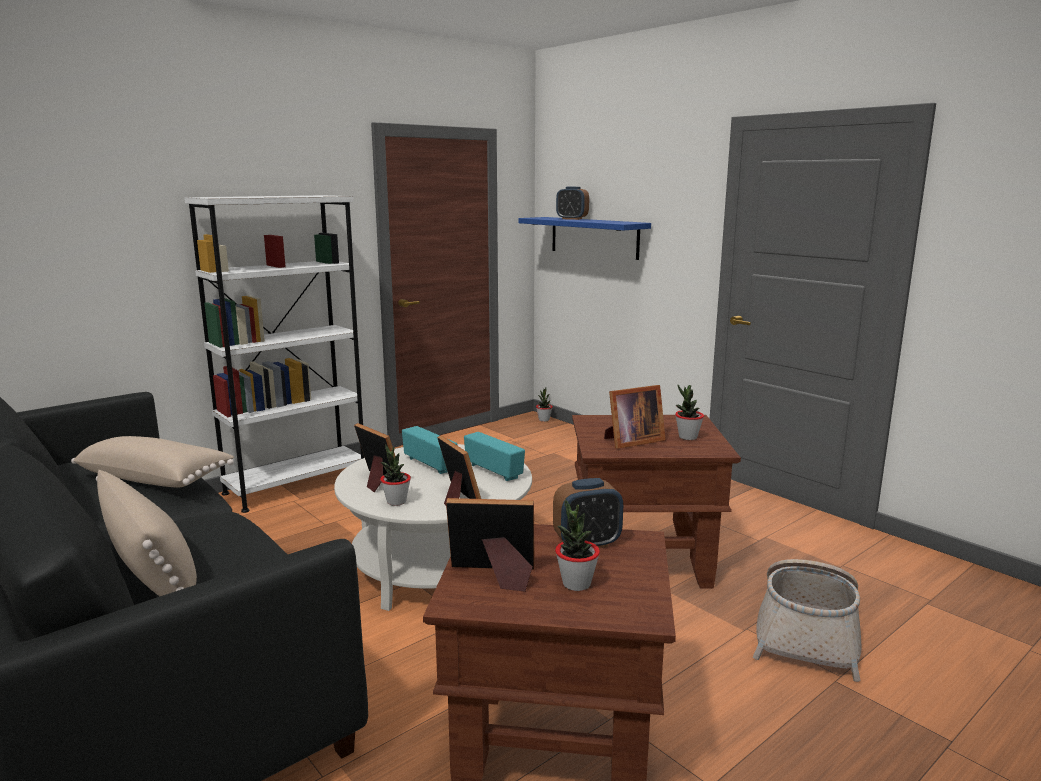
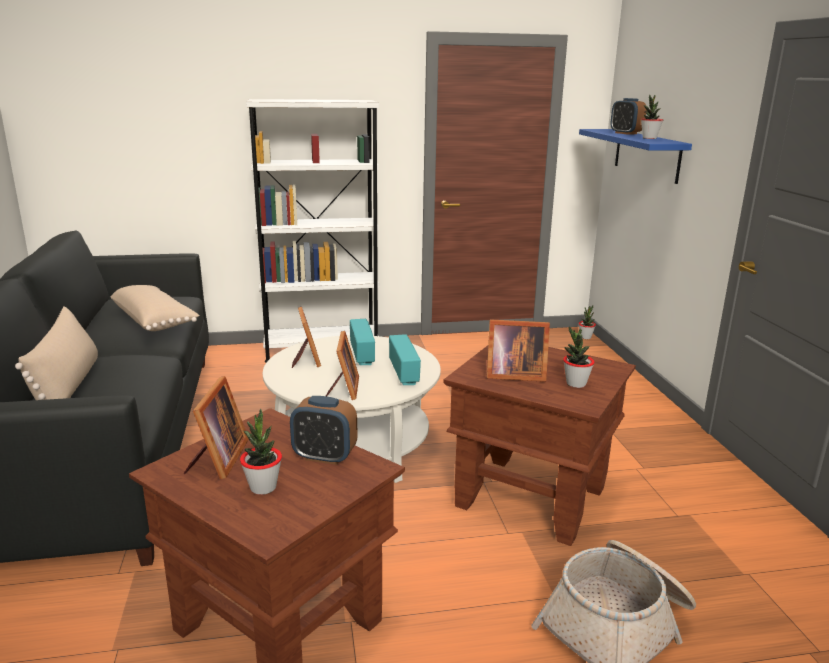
camera: 30 degrees right, 5 degrees up
potted plant [380,444,411,506] -> potted plant moved to [641,95,663,139]
picture frame [446,498,535,592] -> picture frame turned 60 degrees clockwise [183,376,249,479]

